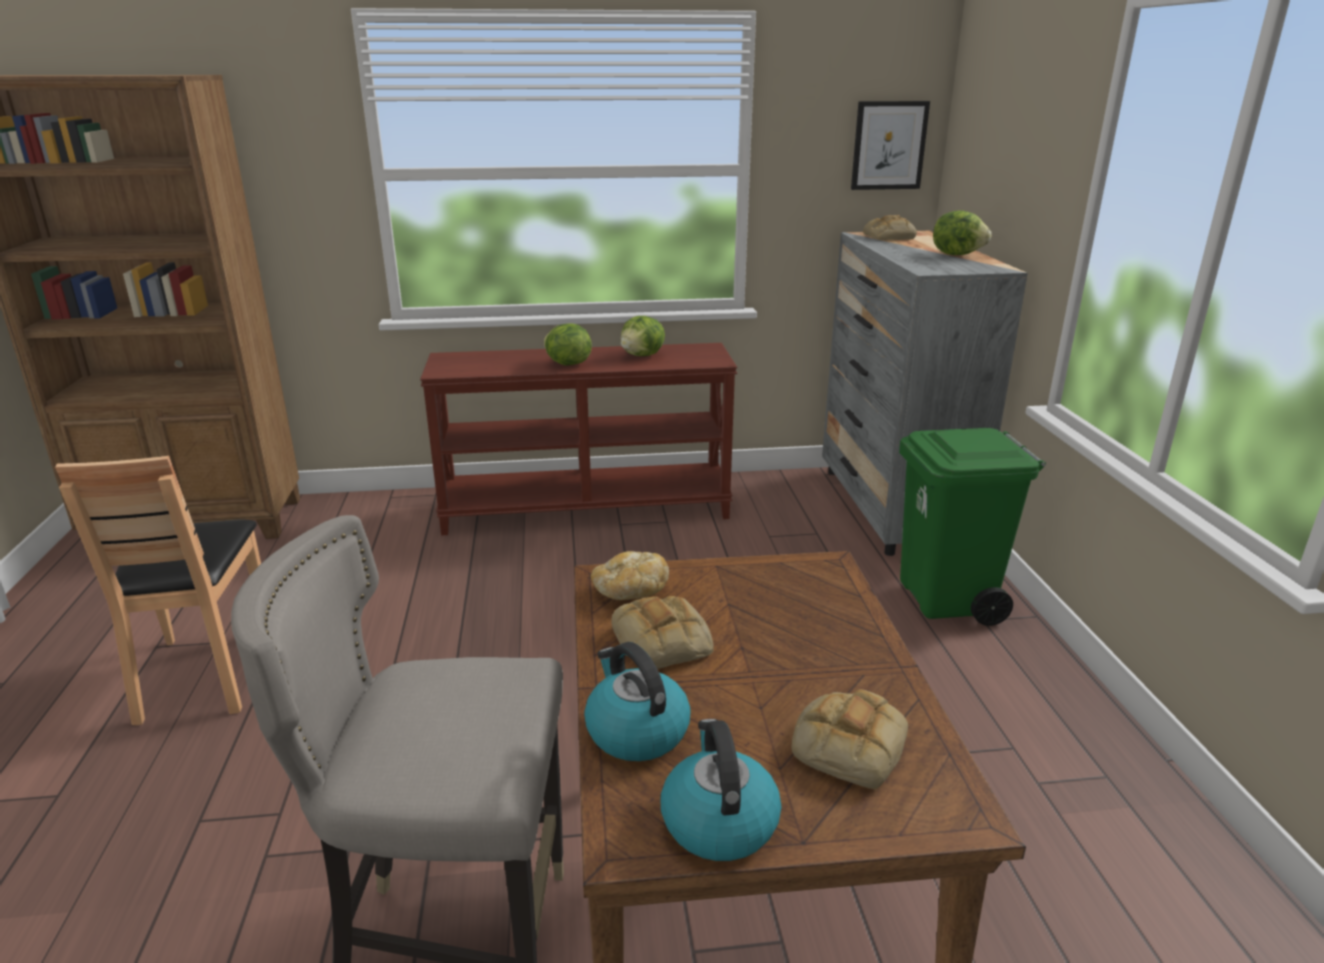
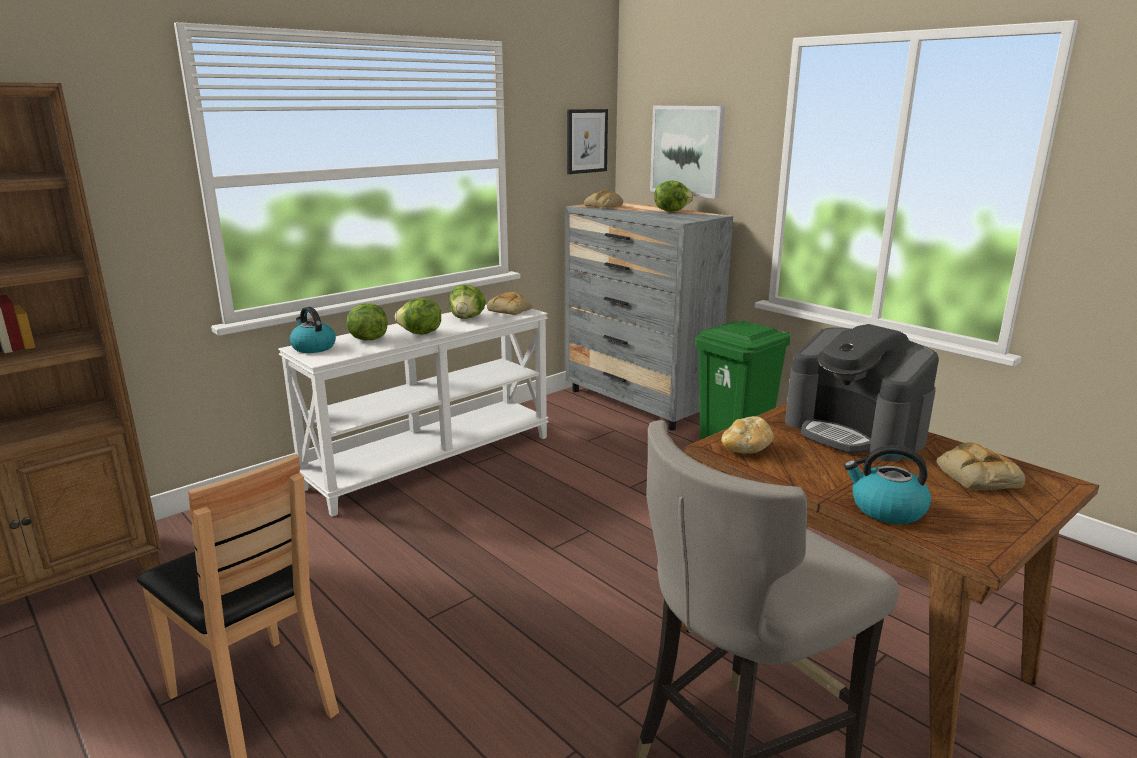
camera: 35 degrees left, 5 degrees down
brown console table [420,343,737,535] -> white console table [278,305,549,517]
bread [611,596,714,669] -> bread moved to [487,292,533,315]
kettle [661,719,781,861] -> kettle moved to [290,307,336,353]
none -> lettuce [346,303,388,340]
none -> picture [650,106,725,199]
none -> coffee machine [785,324,939,462]

